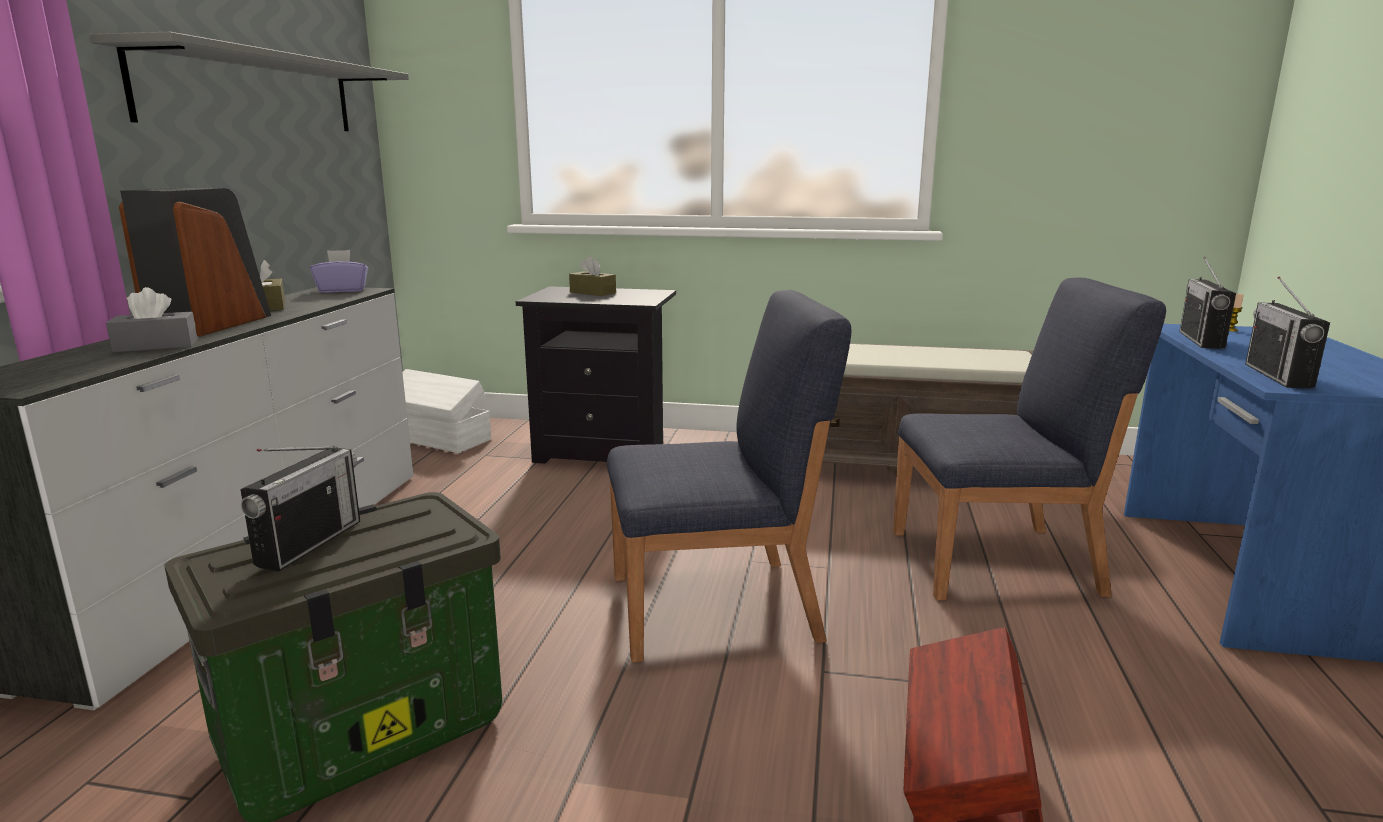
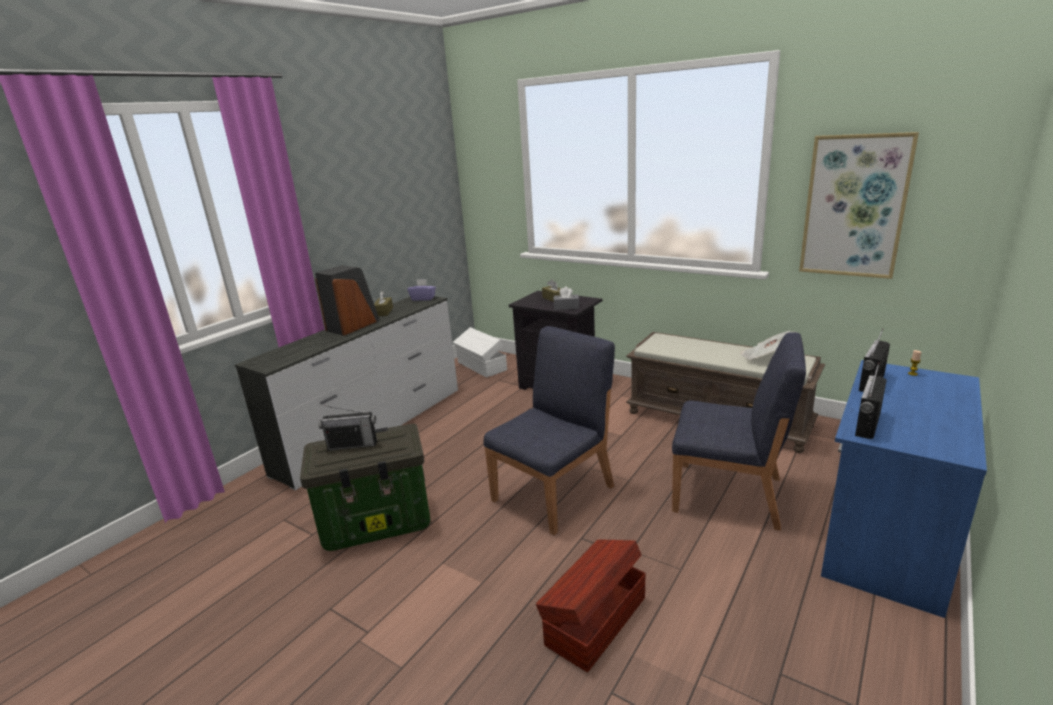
camera: 25 degrees right, 5 degrees up
grey shelf [89,32,409,131] -> none
grey tissue box [106,287,198,352] -> grey tissue box moved to [554,286,579,310]
radio [240,446,360,571] -> radio turned 45 degrees clockwise [319,405,377,451]
blue chair [607,290,851,662] -> blue chair turned 60 degrees counterclockwise [483,326,615,535]
none -> newspaper [741,331,798,361]
none -> picture [799,132,919,279]

